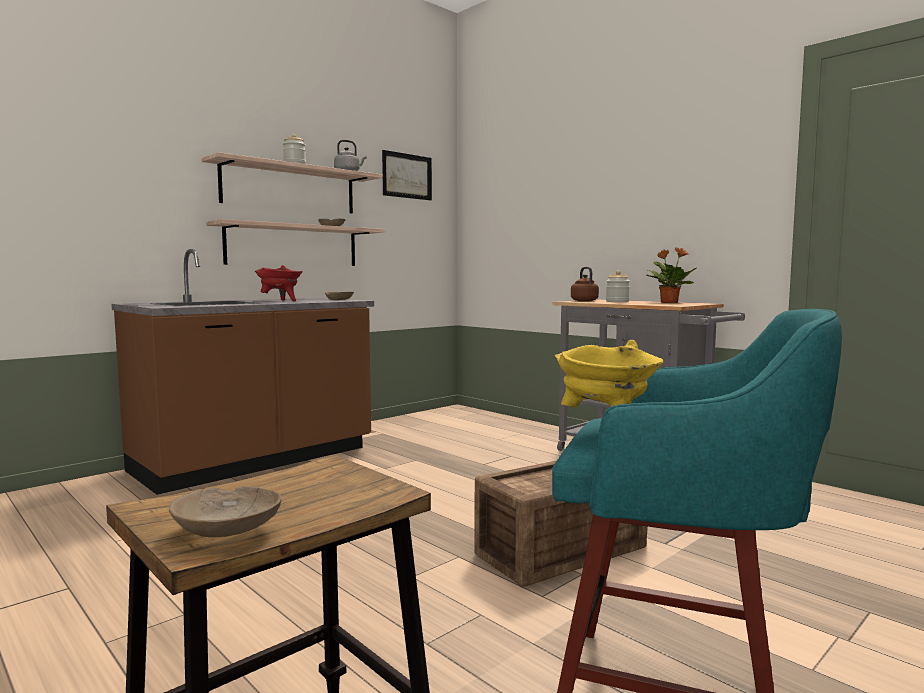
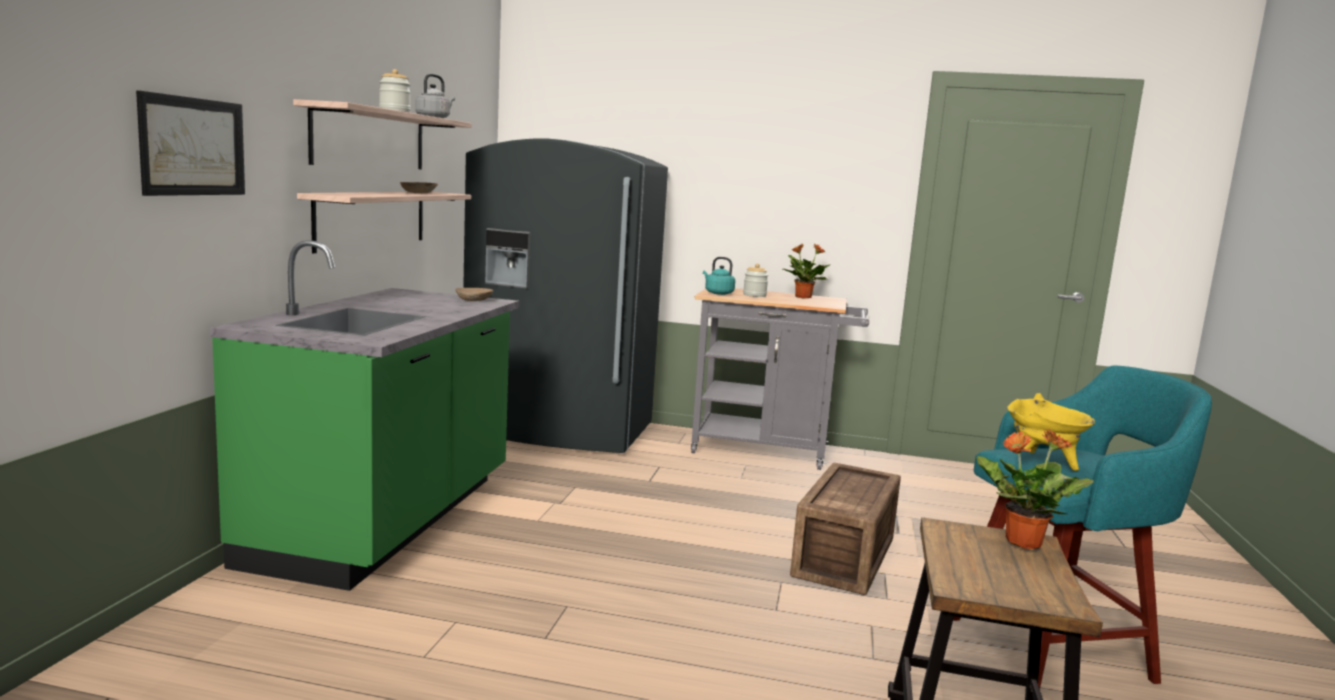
camera: 35 degrees left, 5 degrees up
brown counter [111,249,374,495] -> green counter [210,240,519,591]
beige bowl [169,486,282,537] -> none
red cooking pot [255,265,303,301] -> none
picture [382,150,432,200] -> picture moved to [136,90,245,196]
brown kettle [571,267,599,302] -> turquoise kettle [703,257,735,295]
none -> grey fridge [463,138,668,453]
none -> potted plant [977,428,1094,549]

